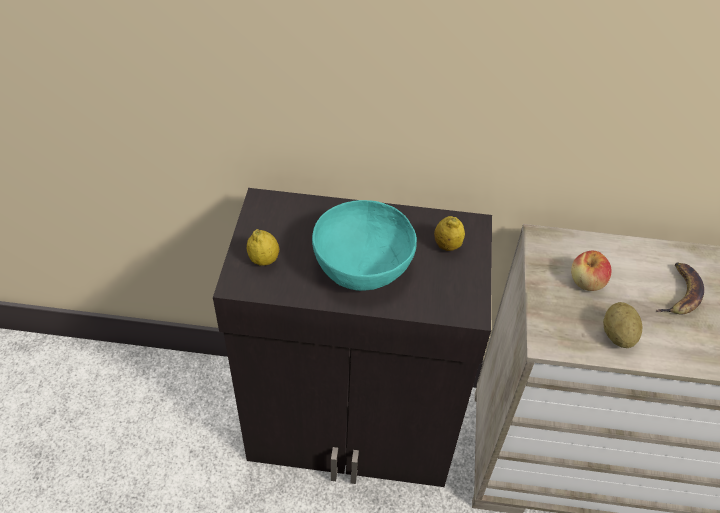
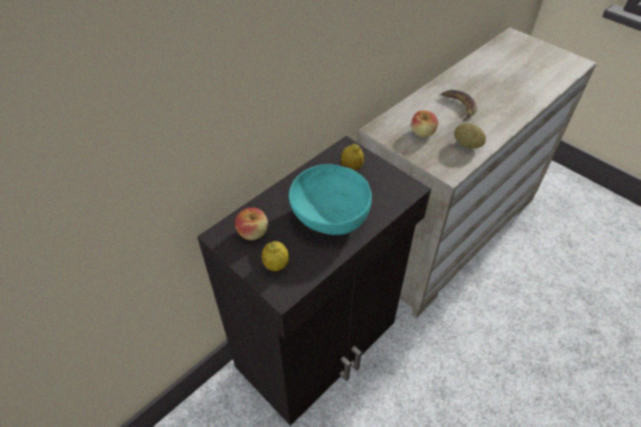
camera: 50 degrees left, 0 degrees up
none -> apple [235,207,268,240]

